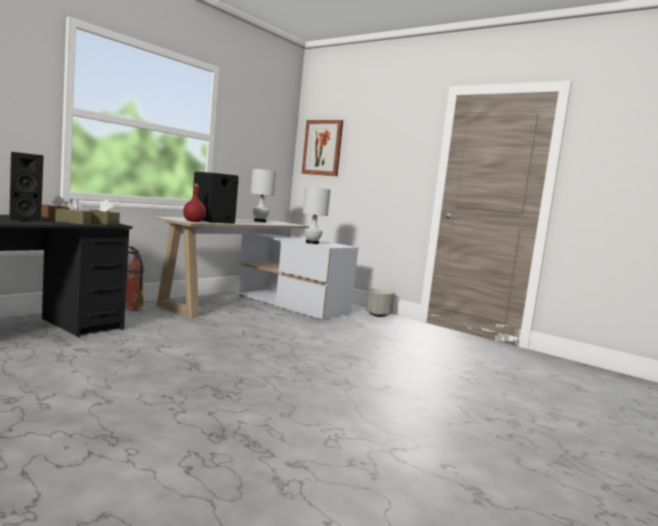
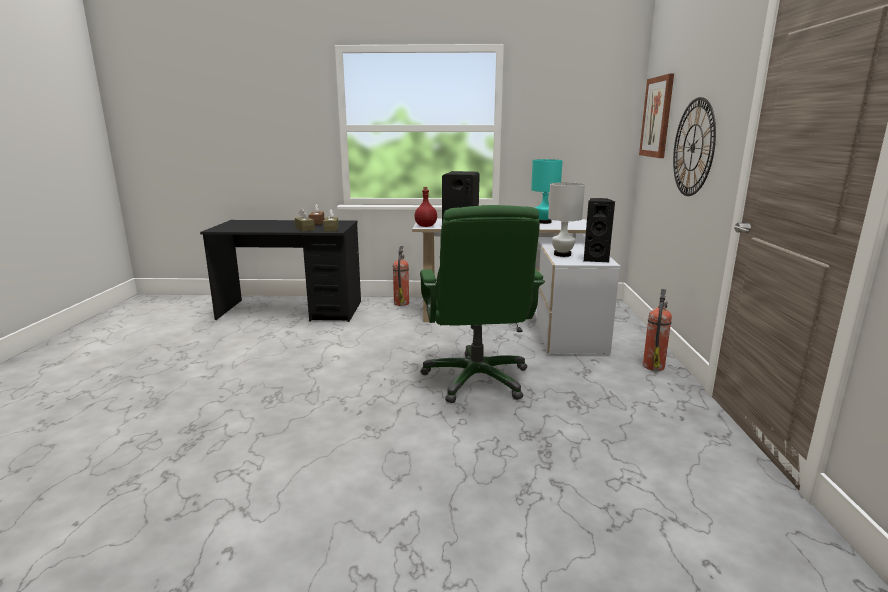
camera: 55 degrees right, 10 degrees up
black speaker [9,152,44,221] -> black speaker moved to [584,198,615,262]
white table lamp [251,169,277,222] -> turquoise table lamp [531,159,563,224]
grey planter [366,288,395,317] -> fire extinguisher [643,289,672,371]
none -> green office chair [420,205,545,403]
none -> wall clock [673,97,716,196]

